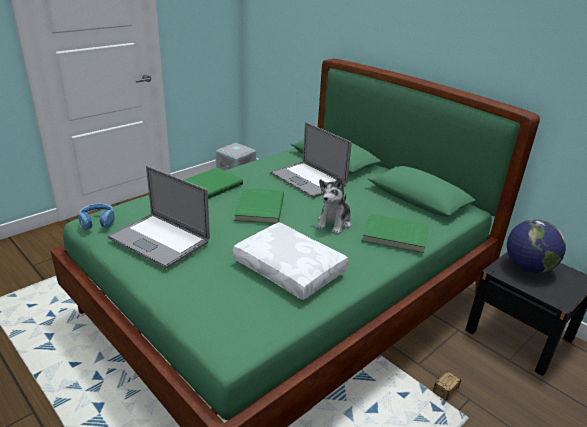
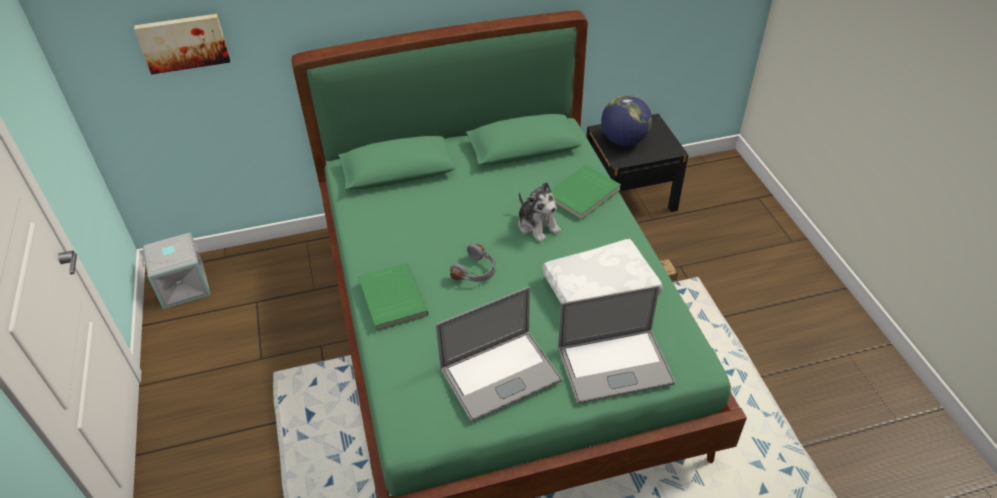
camera: 60 degrees left, 15 degrees up
blue headphones [78,204,115,230] -> none
green book [235,188,284,224] -> grey headphones [450,244,496,282]
laptop [270,122,352,198] -> laptop moved to [558,285,675,404]
none -> picture [134,14,230,75]

